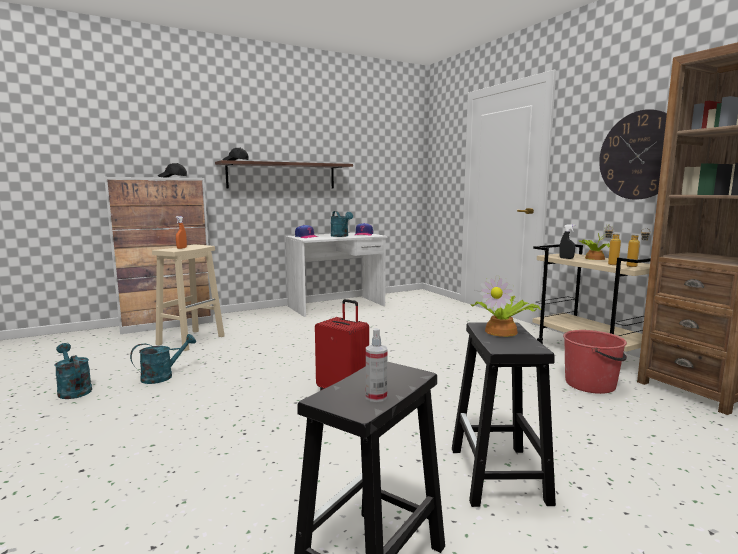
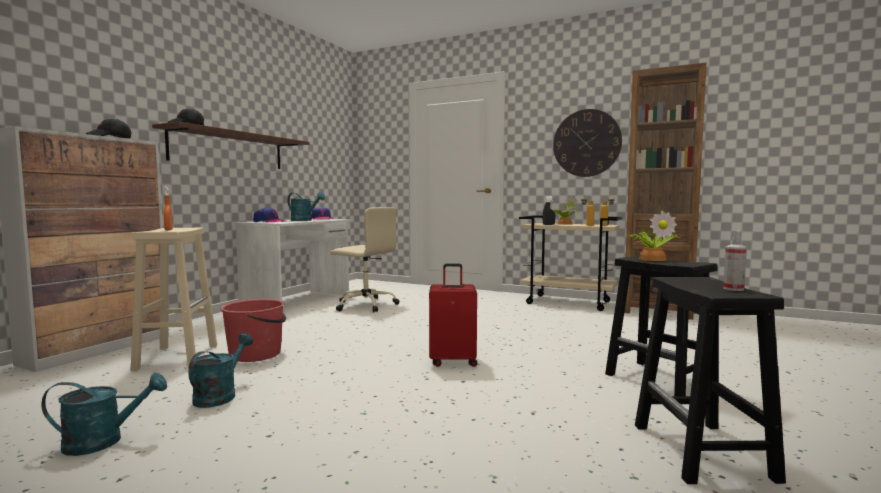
camera: 35 degrees left, 5 degrees down
turquoise watering can [55,343,92,399] -> turquoise watering can turned 150 degrees clockwise [41,373,167,456]
red bucket [563,330,627,394] -> red bucket moved to [221,299,286,362]
none -> beige office chair [330,207,399,312]

